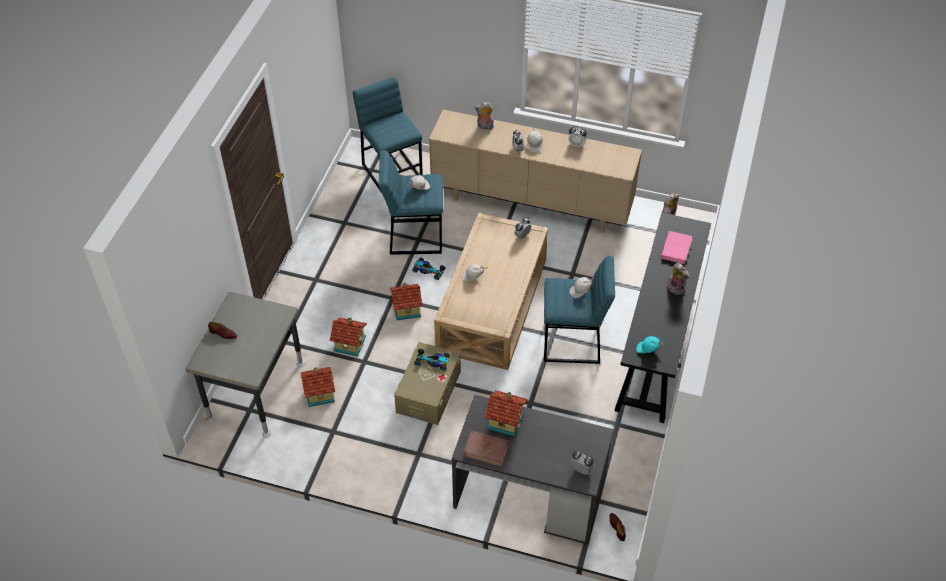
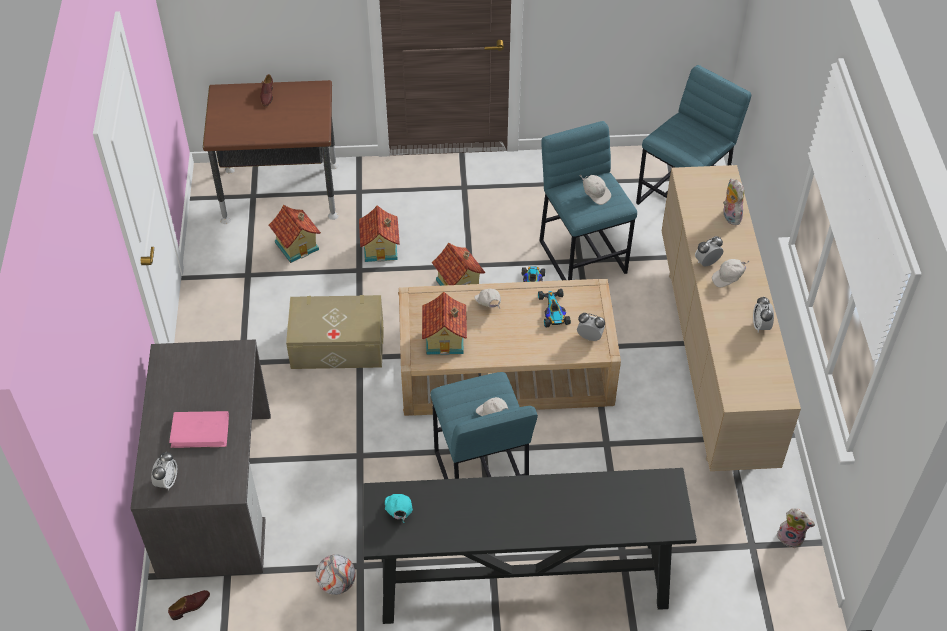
camera: 70 degrees right, 0 degrees up
grey desk [186,292,305,438] -> brown desk [203,80,339,224]
toy car [414,349,450,371] -> toy car moved to [538,289,571,327]
brown book [463,431,509,467] -> none
toy house [484,390,527,437] -> toy house moved to [422,292,467,355]
pink book [660,231,693,264] -> pink book moved to [169,411,229,448]
plush toy [667,263,690,295] -> none
none -> football [316,554,356,595]

